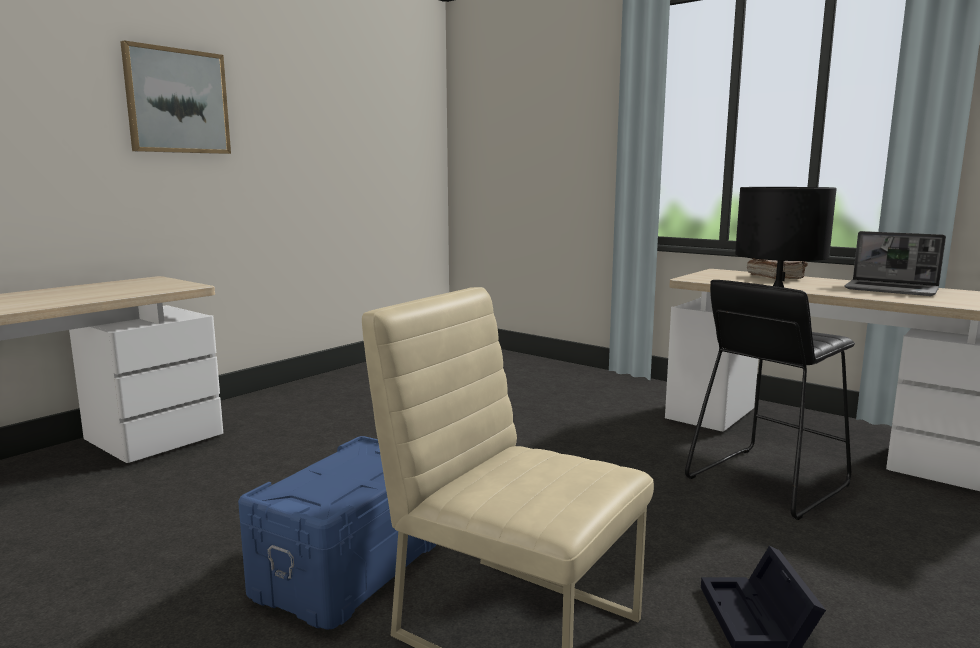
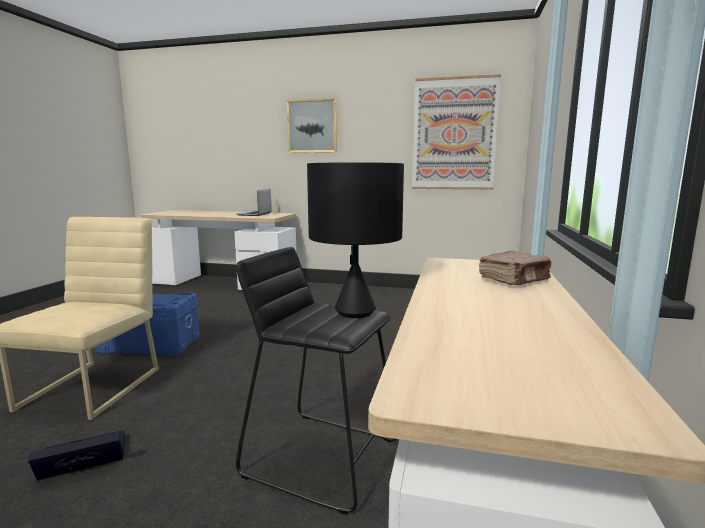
camera: 65 degrees right, 0 degrees up
laptop [844,231,946,296] -> laptop moved to [237,189,272,216]
none -> picture [412,74,501,190]

